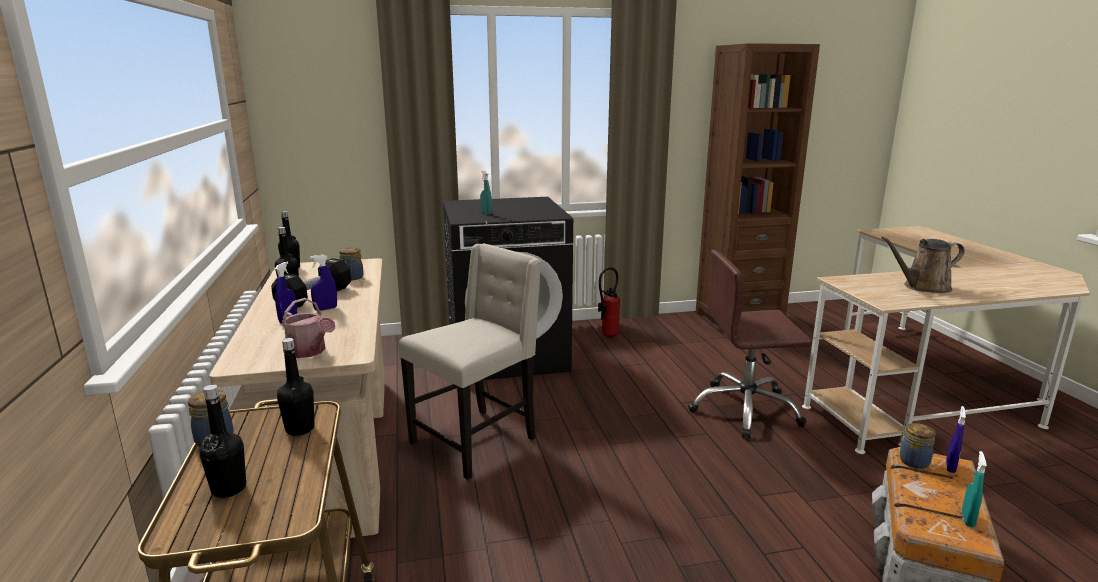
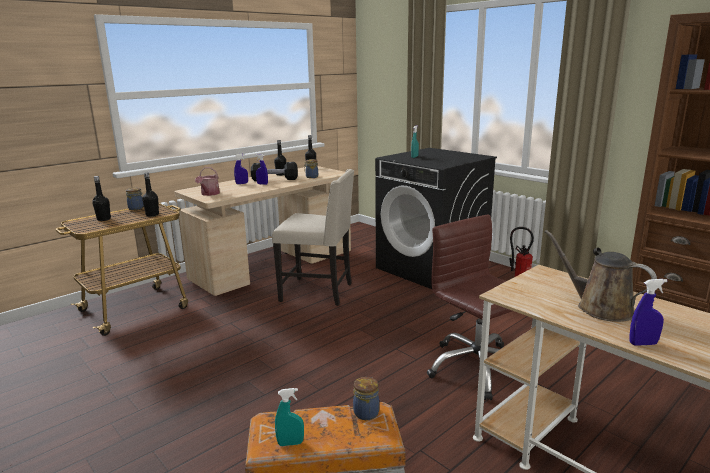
camera: 60 degrees right, 0 degrees up
blue spray bottle [946,406,966,473] -> blue spray bottle moved to [629,279,668,346]

